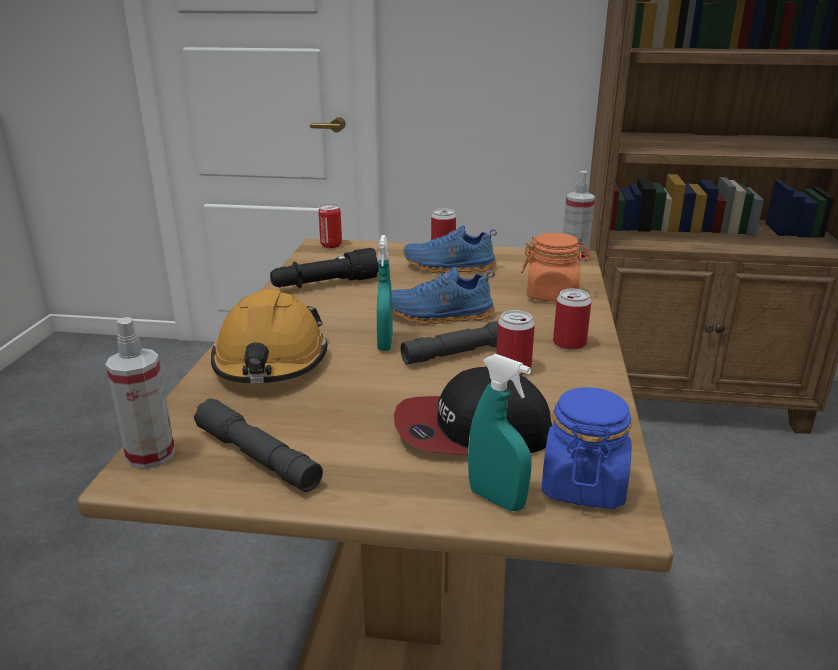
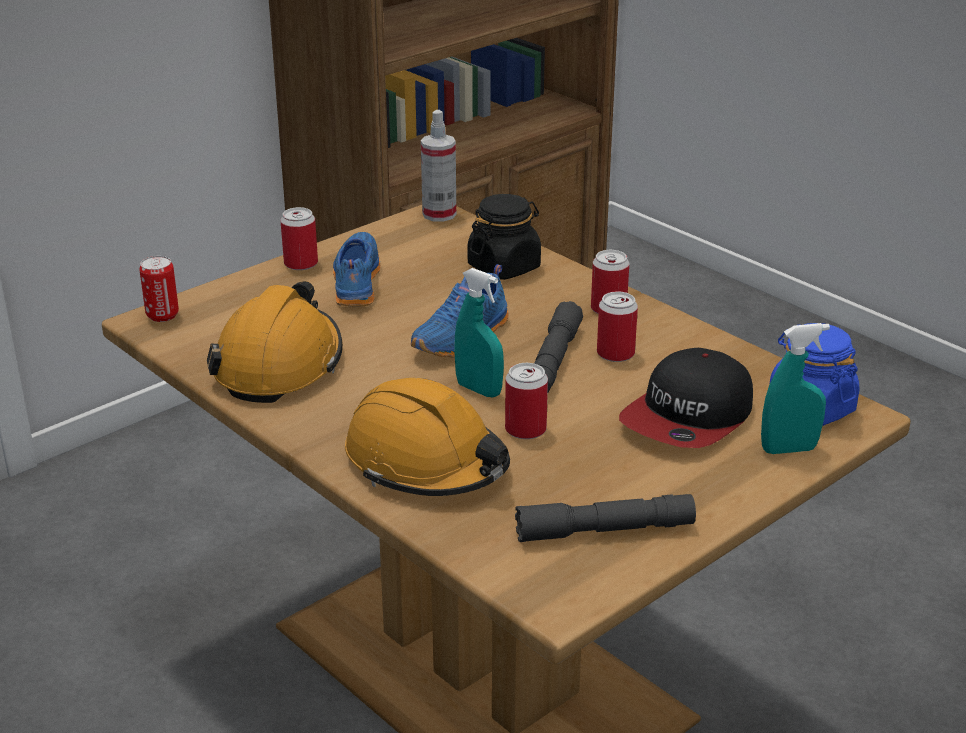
camera: 50 degrees left, 5 degrees up
spray bottle [105,317,175,469] -> none
black flashlight [270,248,378,288] -> orange hard hat [207,281,343,403]
blue shoe [403,225,497,273] -> blue shoe turned 135 degrees clockwise [333,232,380,306]
orange jar [521,233,590,302] -> black jar [468,194,541,280]
none -> can [505,363,548,439]

